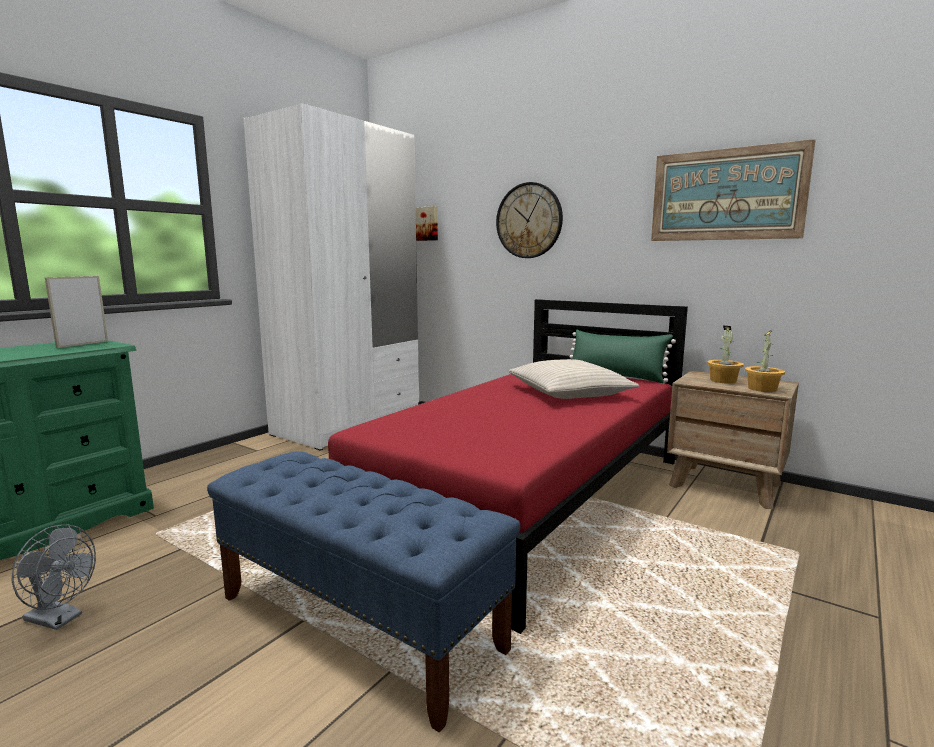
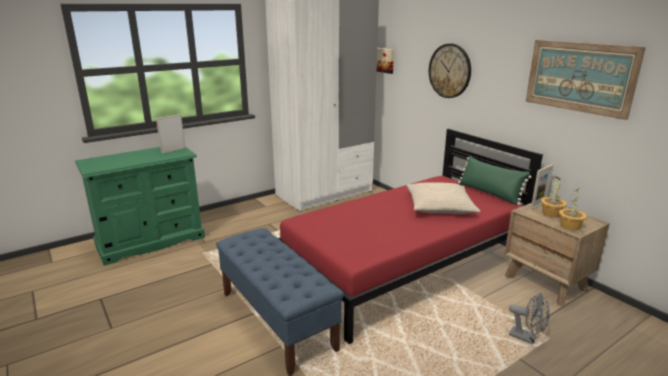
camera: 20 degrees right, 10 degrees up
grey fan [11,524,96,630] -> grey fan moved to [509,293,550,345]
none -> picture frame [531,164,553,210]

